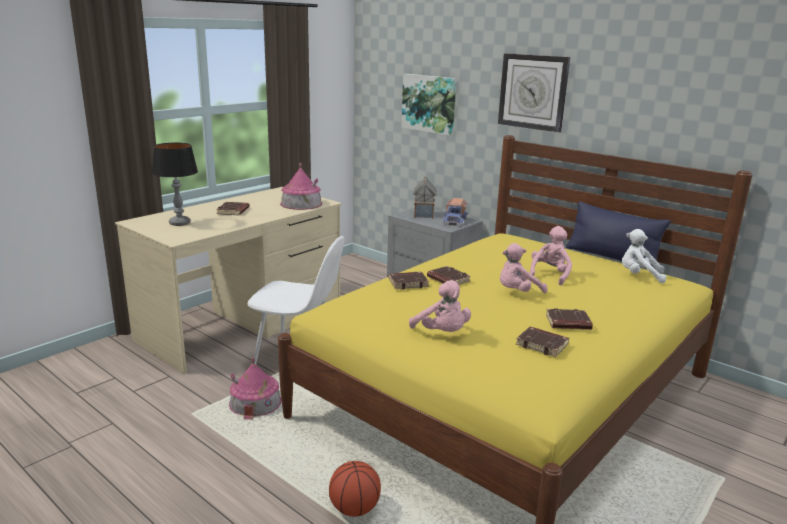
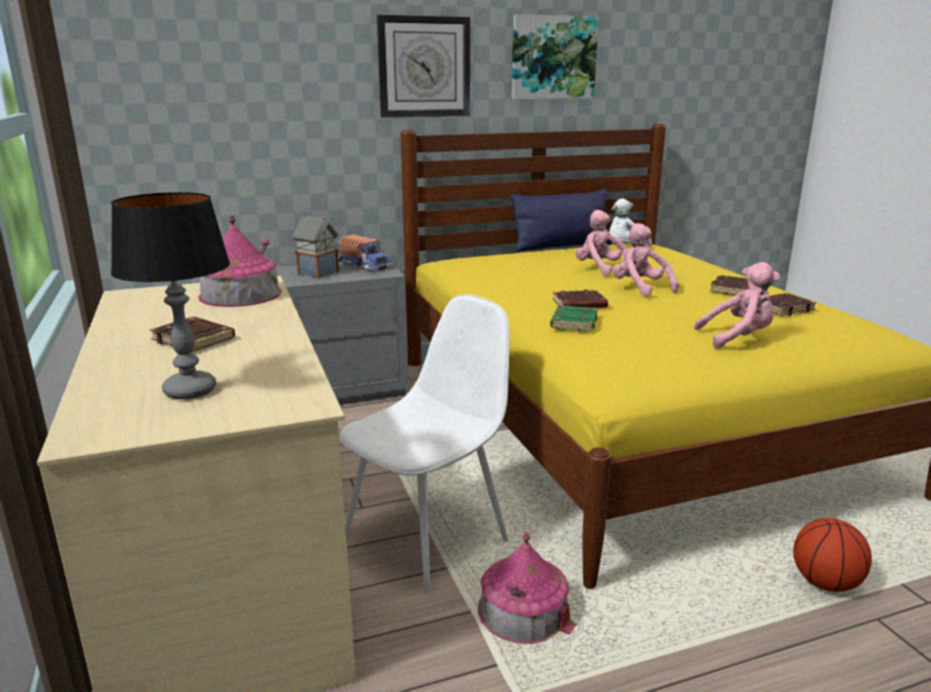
camera: 60 degrees left, 0 degrees up
brown book [389,272,429,290] -> green book [550,305,598,331]
picture [401,74,457,136] -> picture moved to [512,14,599,99]
pink plush toy [500,243,548,293] -> pink plush toy turned 150 degrees clockwise [613,223,679,297]

